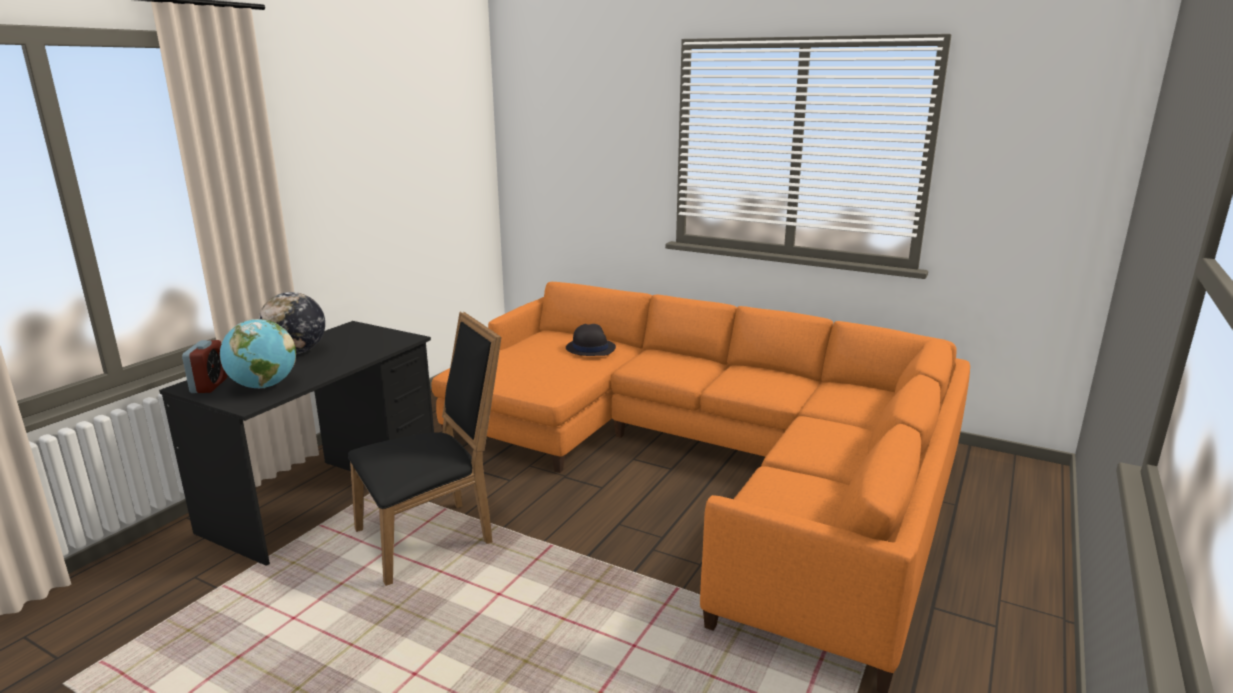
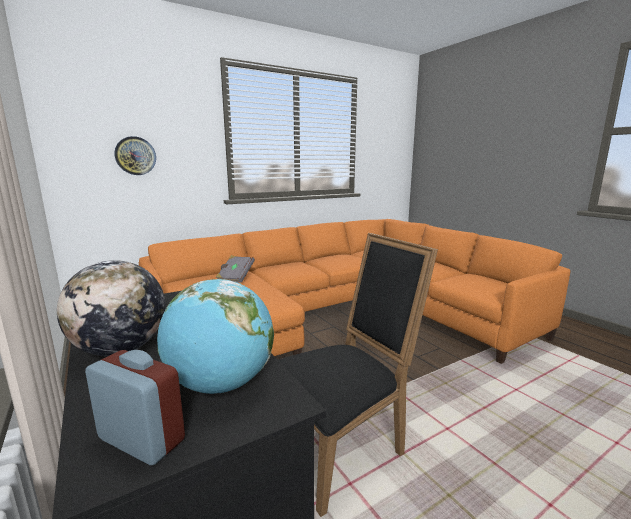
camera: 60 degrees left, 5 degrees down
black chair [348,312,502,586] -> black chair turned 60 degrees clockwise [278,233,438,517]
black hat [566,324,616,356] -> grey book [215,256,255,283]
none -> wall clock [114,136,156,175]

